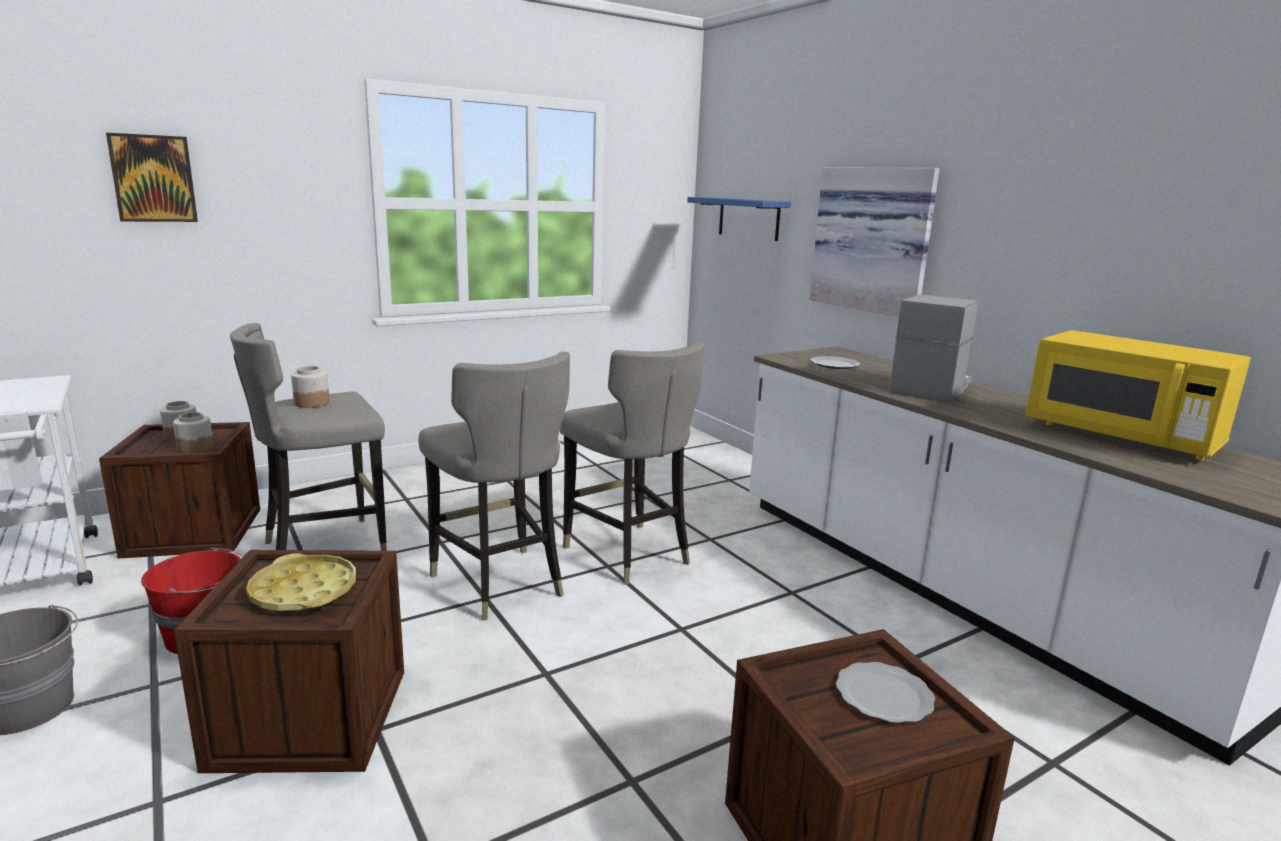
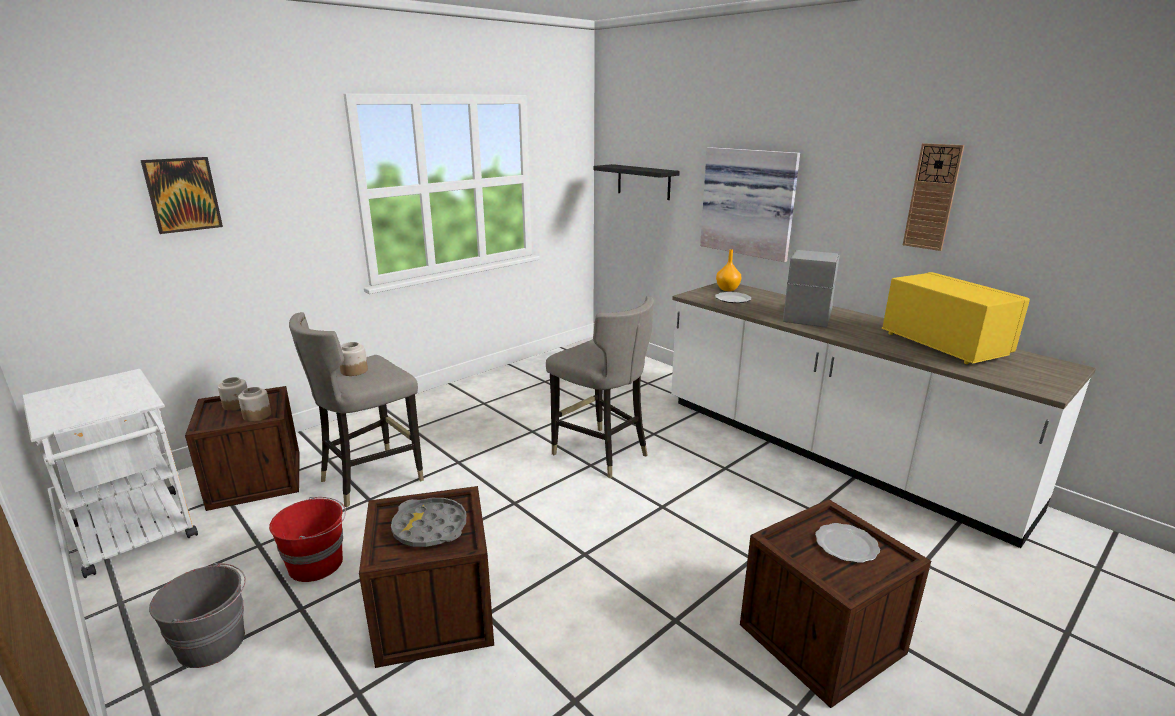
camera: 10 degrees left, 5 degrees up
yellow tray [246,553,356,611] -> grey tray [391,498,466,547]
grey stool [418,352,570,620] -> none
blue shelf [687,197,791,241] -> black shelf [593,164,680,200]
yellow microwave [1026,330,1251,460] -> yellow microwave turned 150 degrees counterclockwise [882,272,1030,364]
none -> orange vase [716,249,742,291]
none -> wall clock [903,143,964,251]

